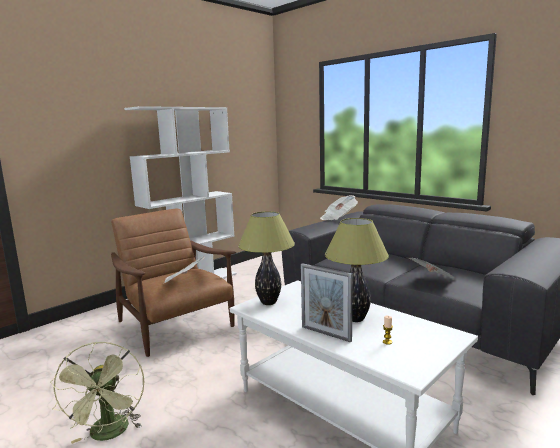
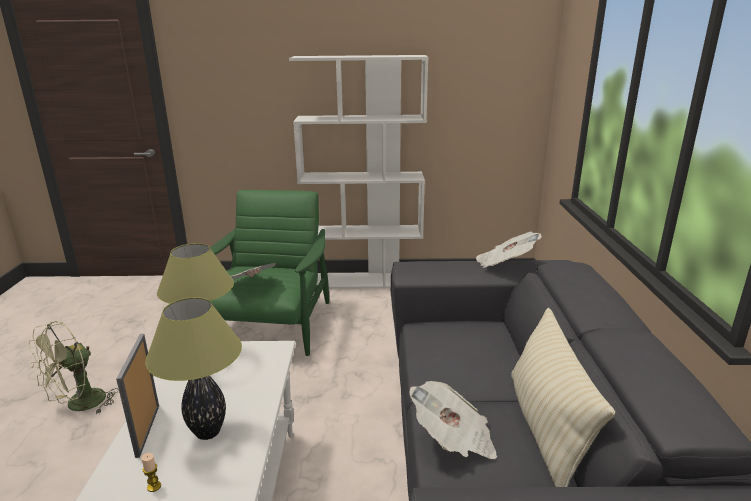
camera: 45 degrees right, 10 degrees up
brown armchair [111,209,236,357] -> green armchair [210,190,329,356]
none -> beige pillow [511,308,615,487]

